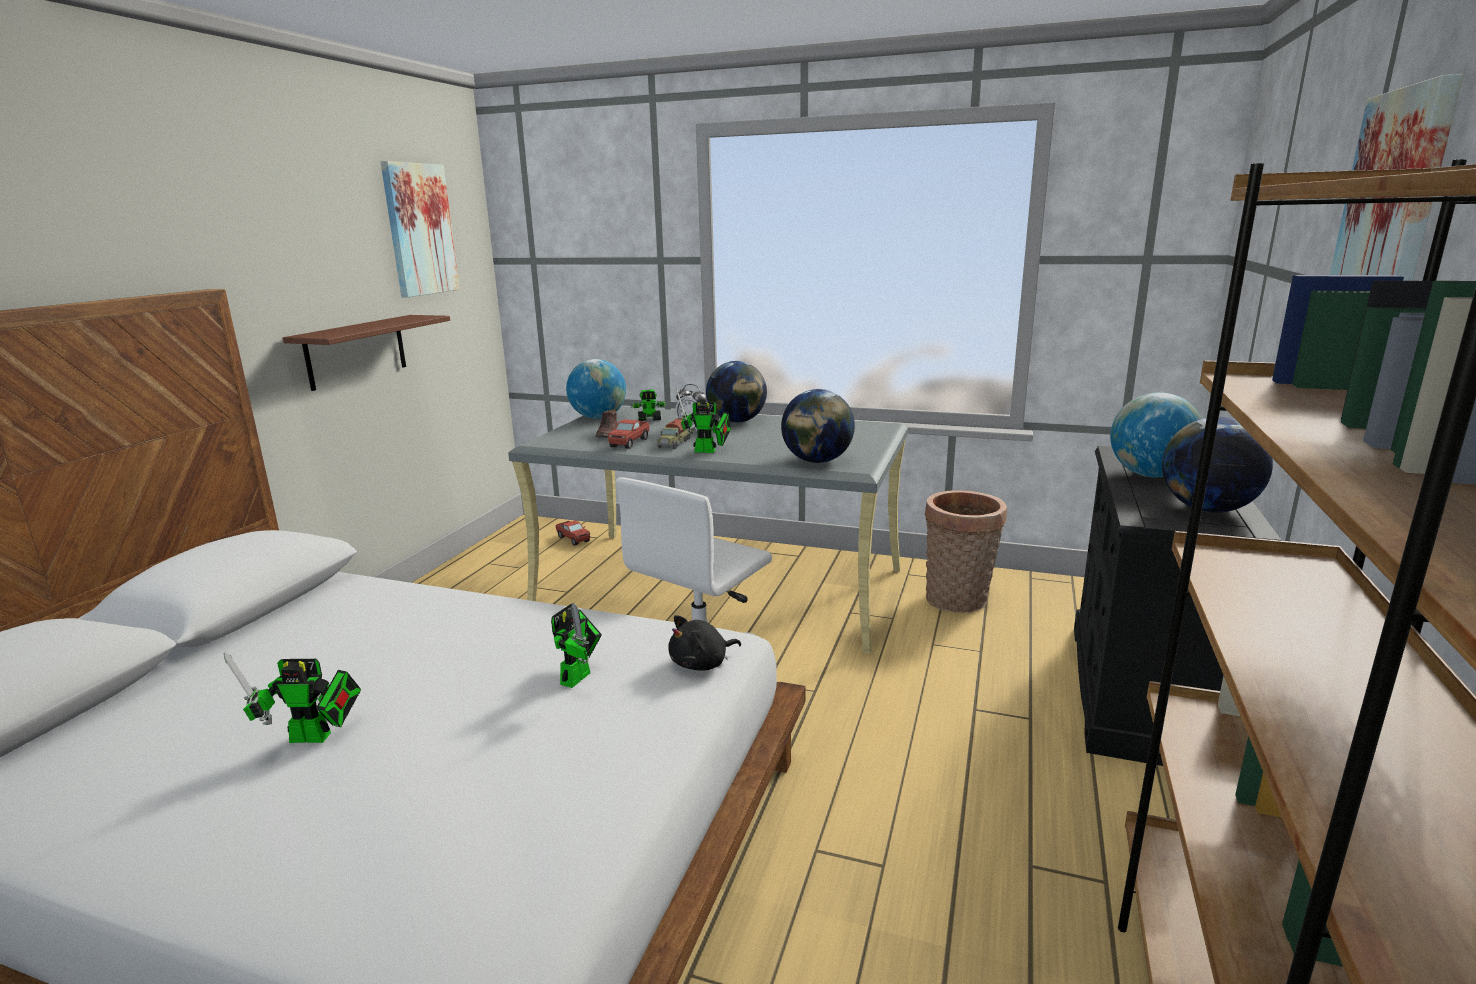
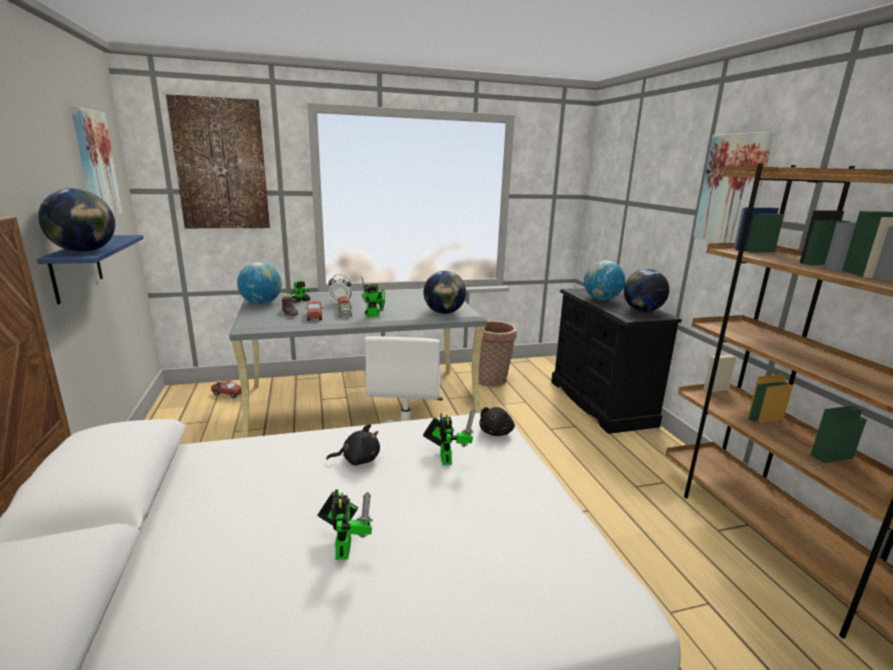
camera: 35 degrees left, 0 degrees up
toy robot [224,653,361,743] -> toy robot turned 60 degrees counterclockwise [318,489,373,560]
brown shelf [283,315,450,391] -> blue shelf [37,235,144,304]
globe [706,361,767,423] -> globe moved to [38,188,115,252]
none -> picture [166,94,270,228]
none -> black plush toy [327,424,380,466]

